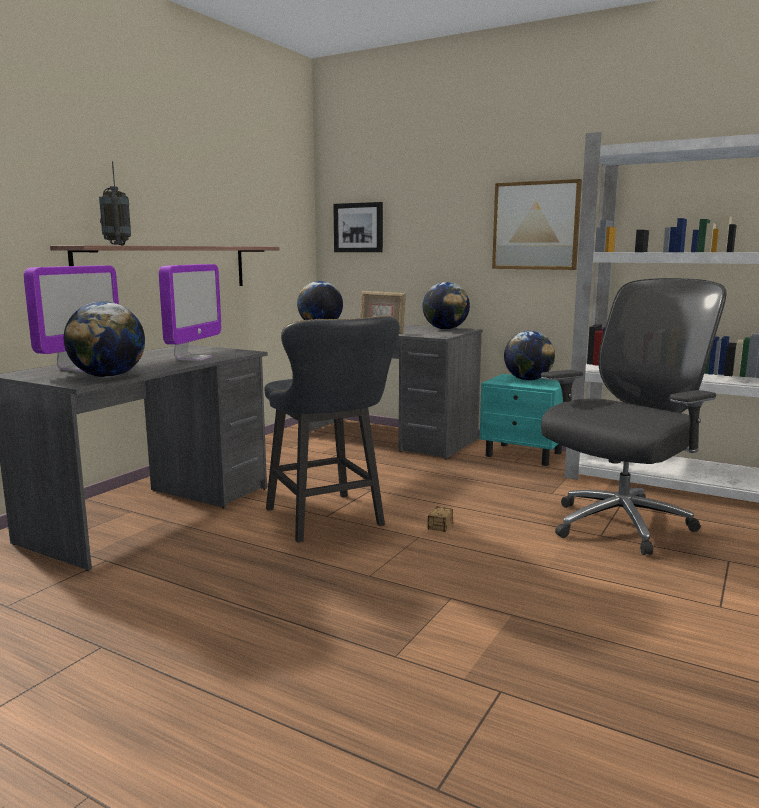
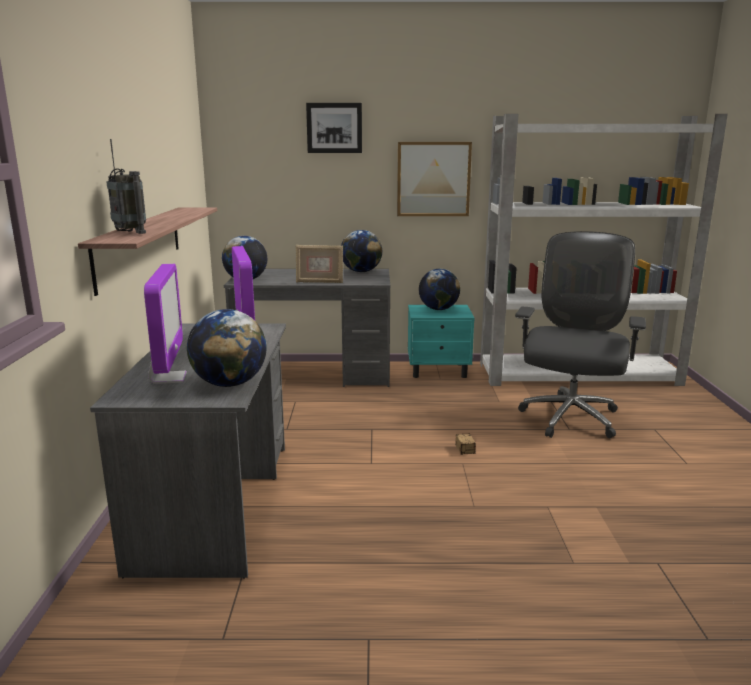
camera: 30 degrees left, 5 degrees up
grey stool [264,316,400,543] -> none
picture [333,202,383,252] -> picture moved to [306,103,362,153]

